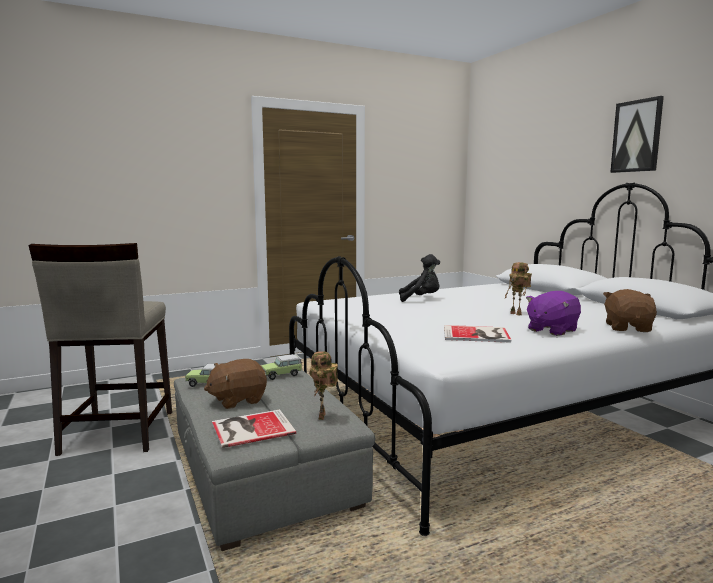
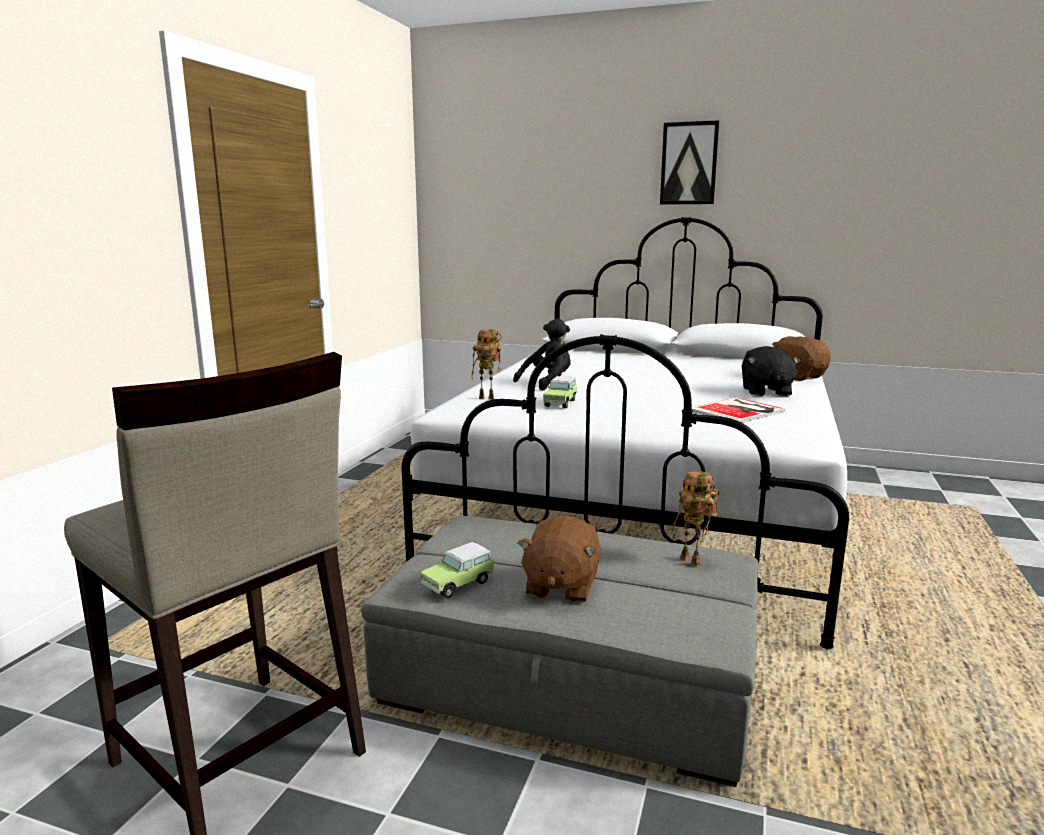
camera: 45 degrees left, 5 degrees up
book [212,409,296,448] -> none
toy car [261,354,302,380] -> toy car moved to [543,376,578,408]
toy robot [504,262,532,316] -> toy robot moved to [471,329,502,400]
purple plush toy [526,291,581,336] -> black plush toy [742,346,801,396]

